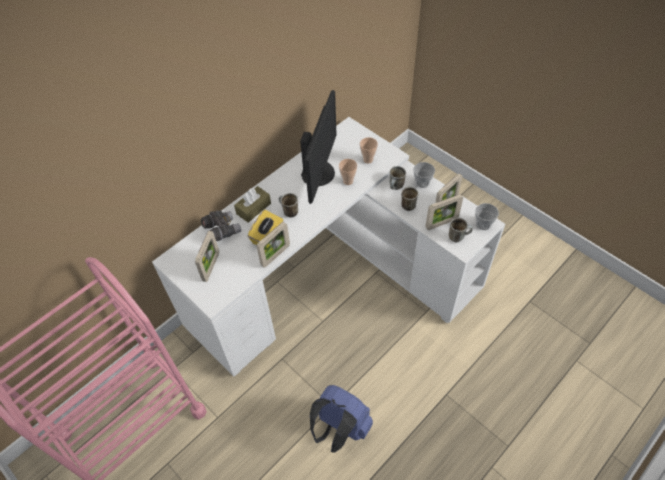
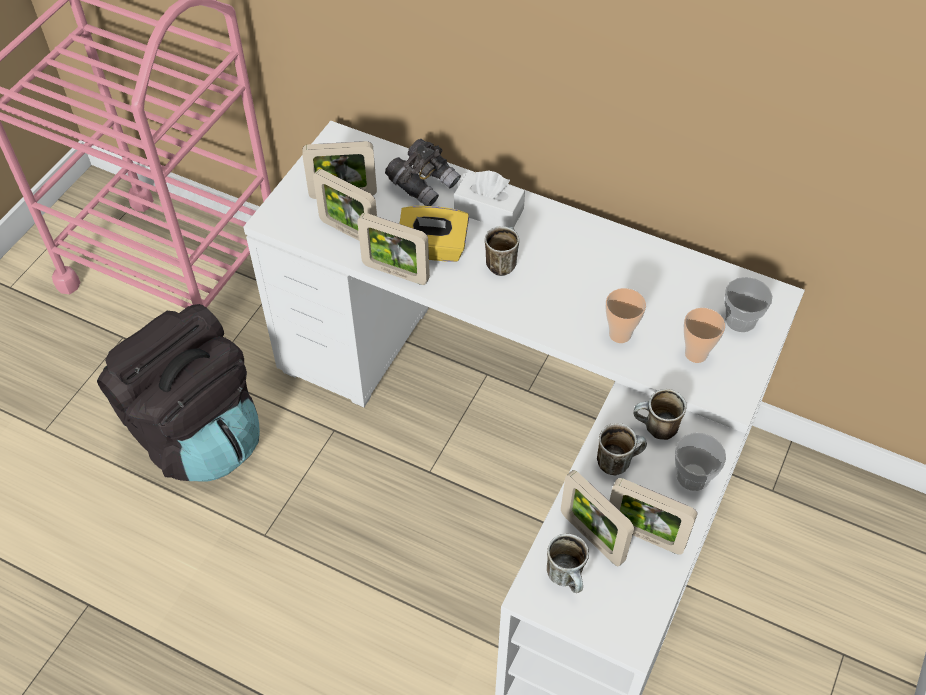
camera: 70 degrees right, 0 degrees up
brown tissue box [234,186,271,223] -> white tissue box [454,171,525,228]
monitor [300,90,336,204] -> none
blue backpack [310,385,373,453] -> none
cup [475,203,499,230] -> cup moved to [724,277,772,332]
none -> black backpack [97,304,260,482]
none -> picture frame [313,169,377,241]

